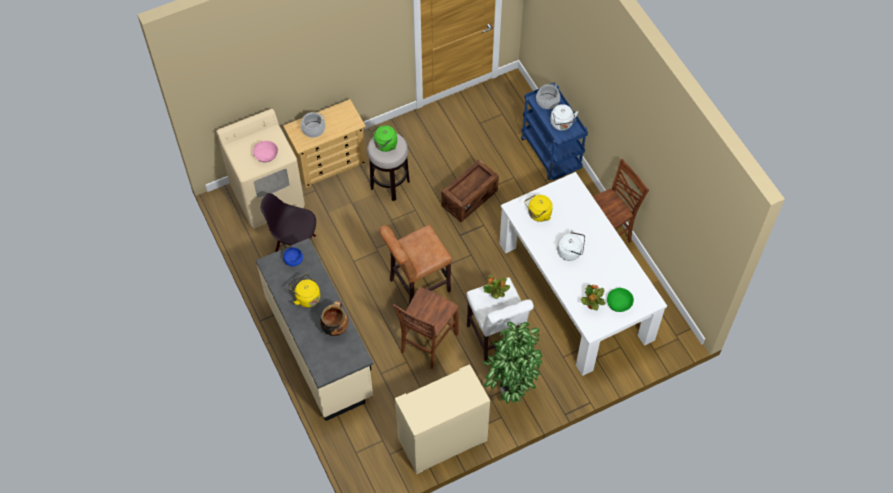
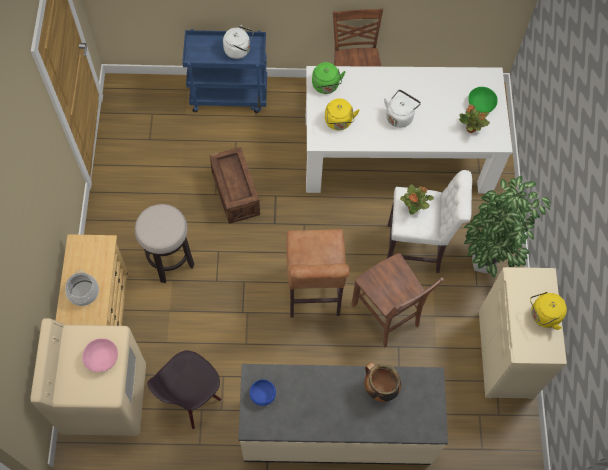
camera: 65 degrees left, 5 degrees up
yellow kettle [289,274,320,307] -> yellow kettle moved to [530,292,567,330]
green kettle [369,125,397,152] -> green kettle moved to [312,62,345,94]
cooking pot [536,84,560,109] -> none

